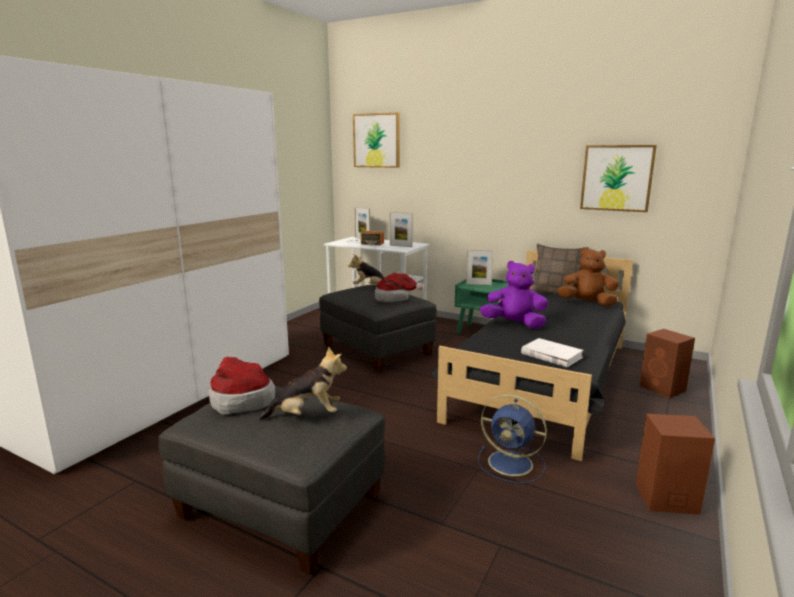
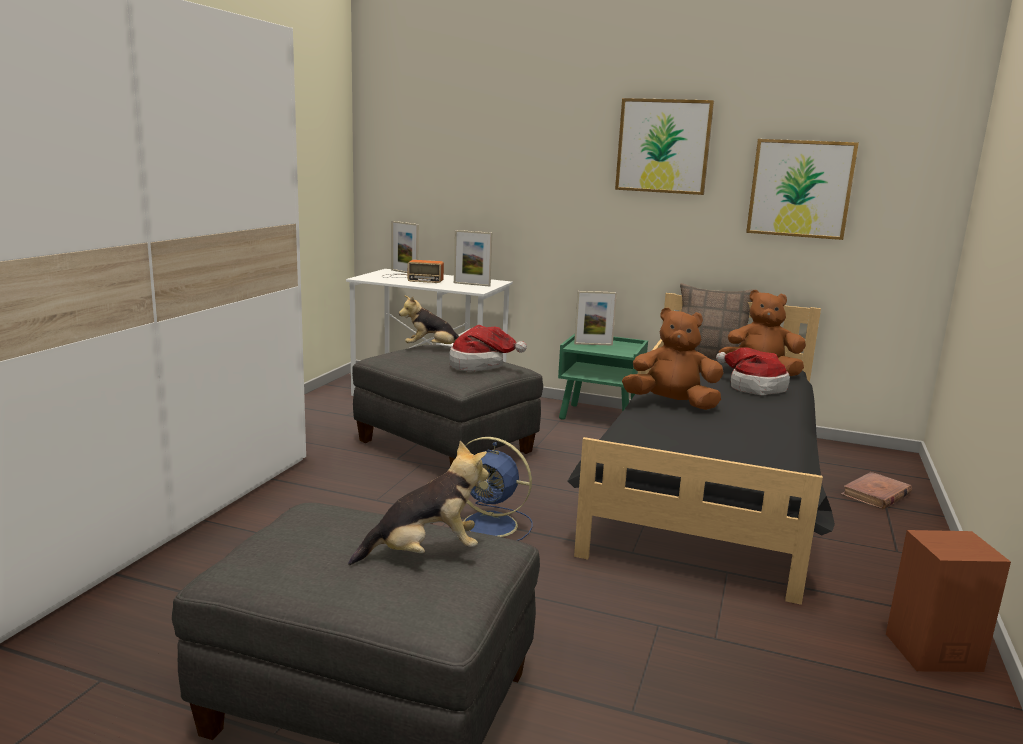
camera: 10 degrees left, 0 degrees up
hat [209,357,275,415] -> hat moved to [716,347,790,395]
picture [353,112,400,168] -> picture moved to [615,98,714,195]
blue fan [478,394,547,484] -> blue fan moved to [463,437,532,541]
purple plush toy [480,261,548,329] -> brown plush toy [622,308,724,410]
white book [521,338,584,367] -> none
brown speaker [640,329,695,398] -> brown book [841,472,912,510]

